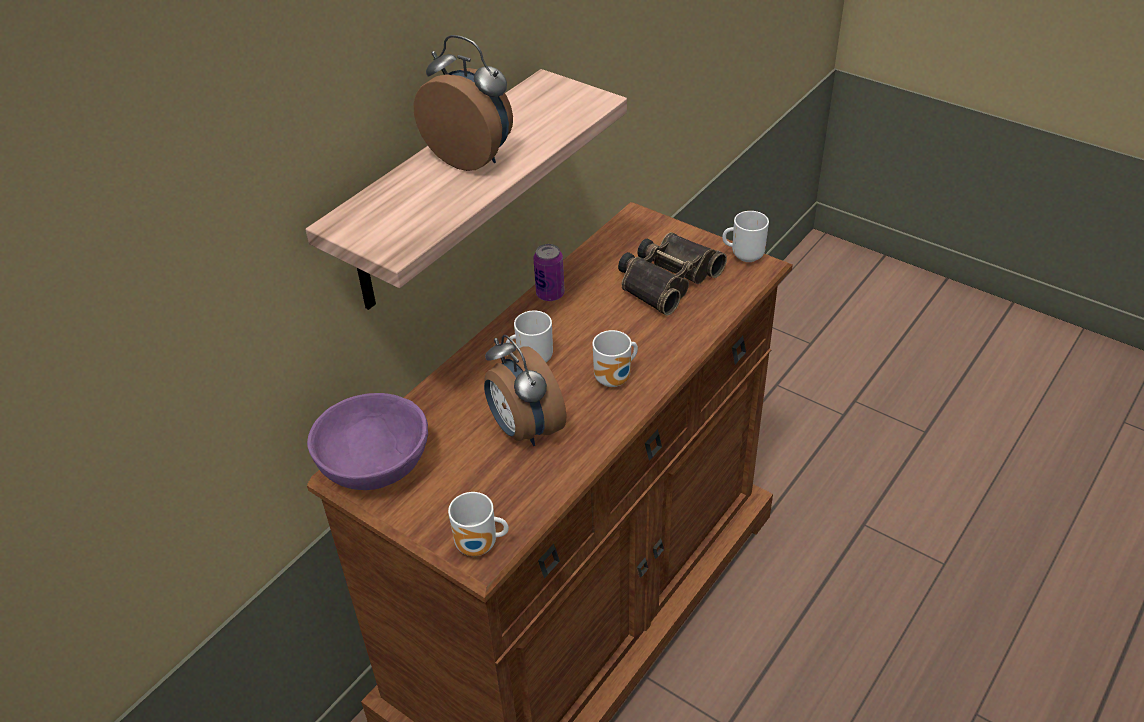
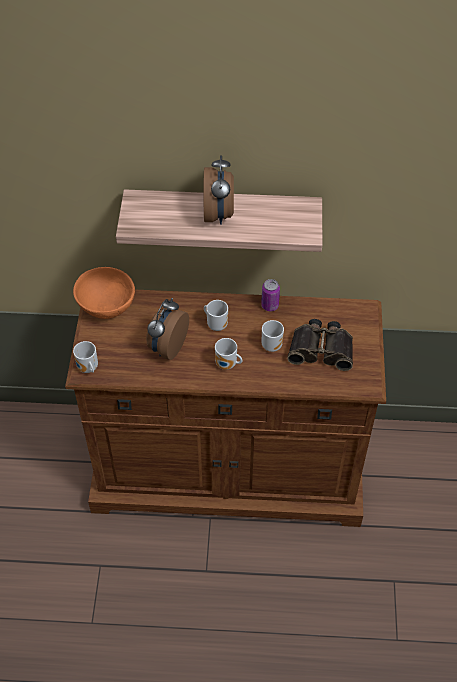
camera: 55 degrees right, 10 degrees up
purple bowl [307,393,428,490] -> orange bowl [73,267,135,319]
mug [722,211,769,262] -> mug moved to [262,320,284,352]

